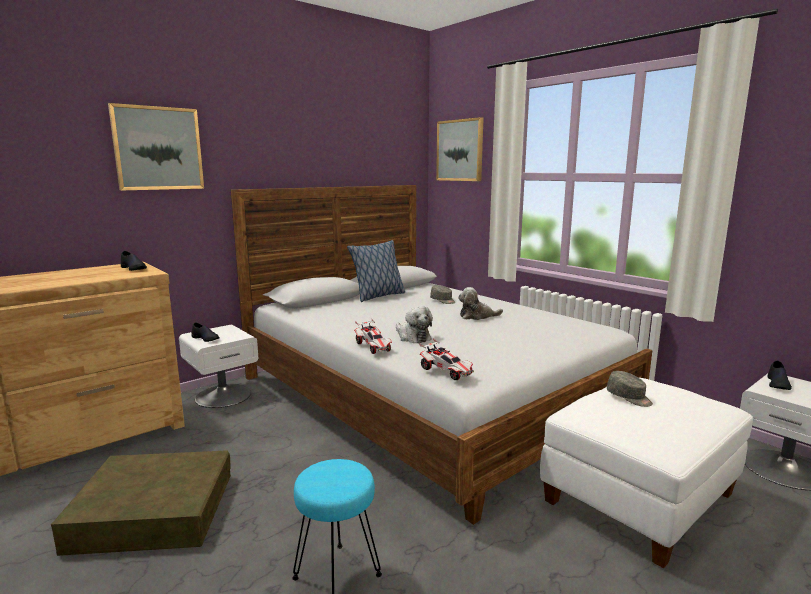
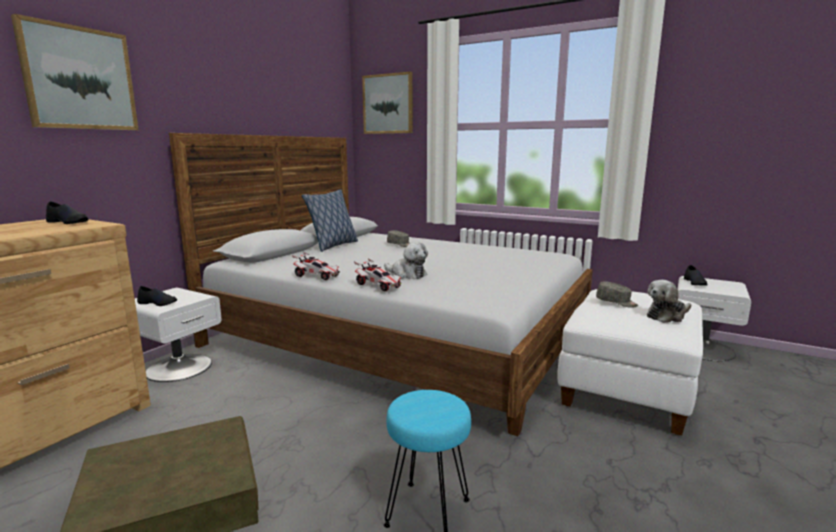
camera: 20 degrees left, 0 degrees up
toy car [419,339,474,380] -> toy car moved to [292,252,340,280]
plush toy [458,287,503,320] -> plush toy moved to [647,280,691,323]

